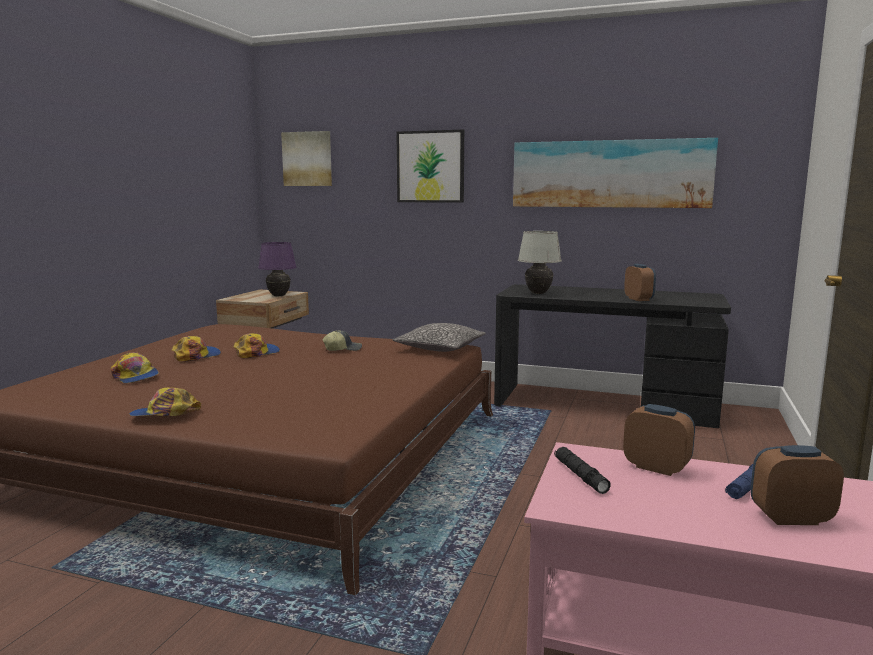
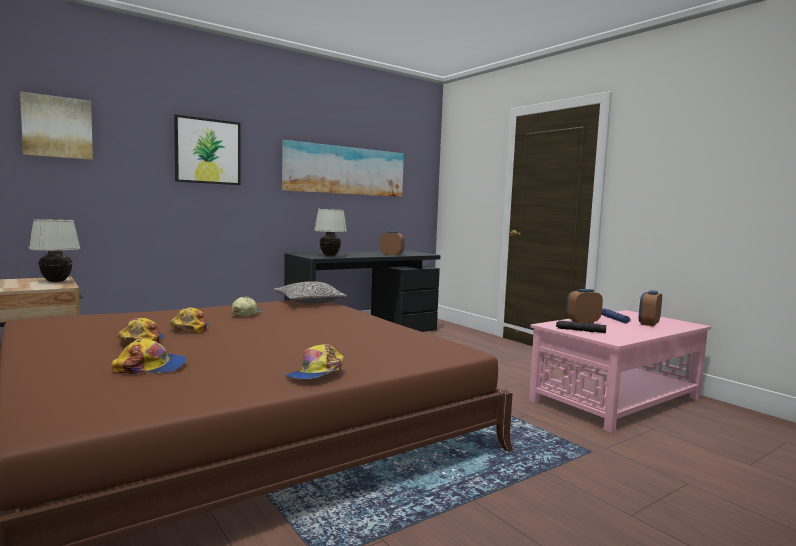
camera: 55 degrees left, 5 degrees down
purple table lamp [258,242,297,296] -> white table lamp [29,219,81,282]

